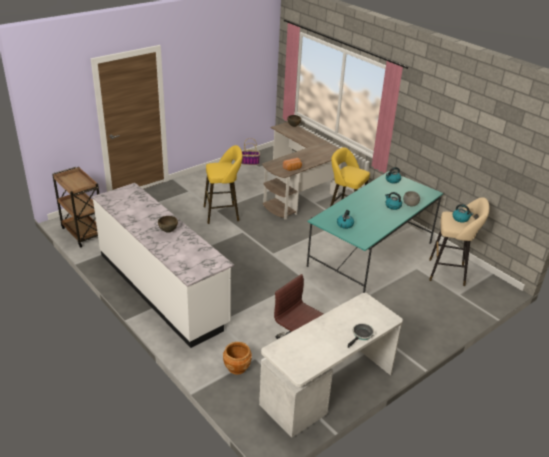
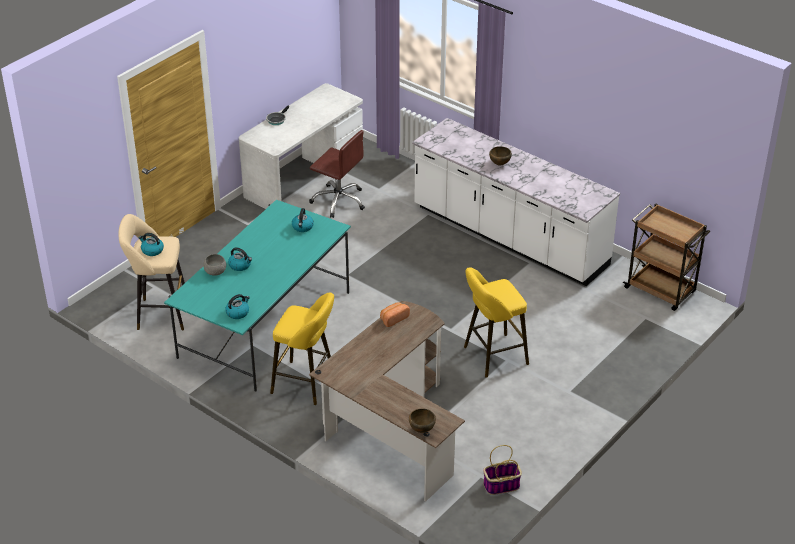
camera: 170 degrees right, 5 degrees up
brown planter [223,342,252,375] -> none

